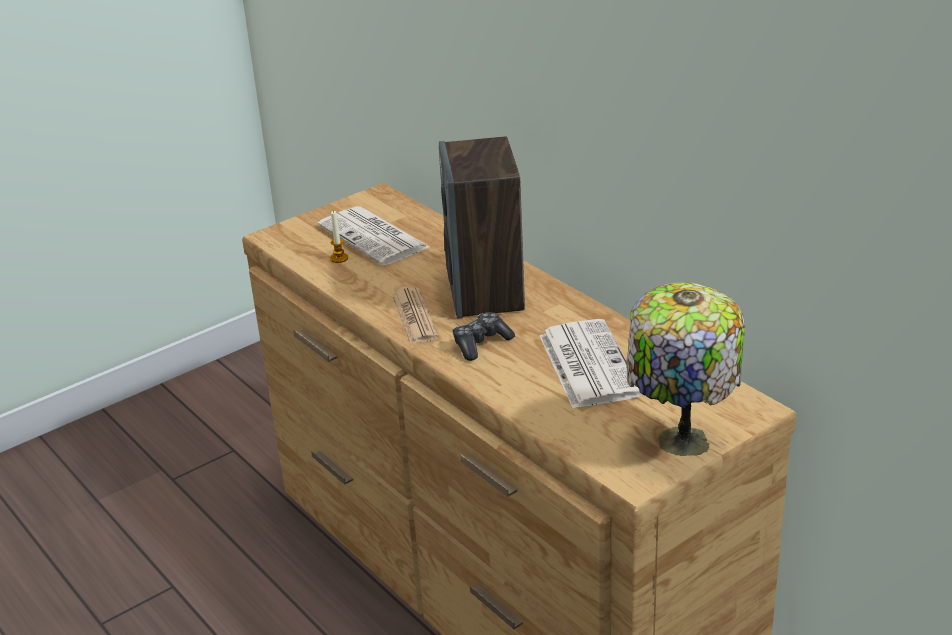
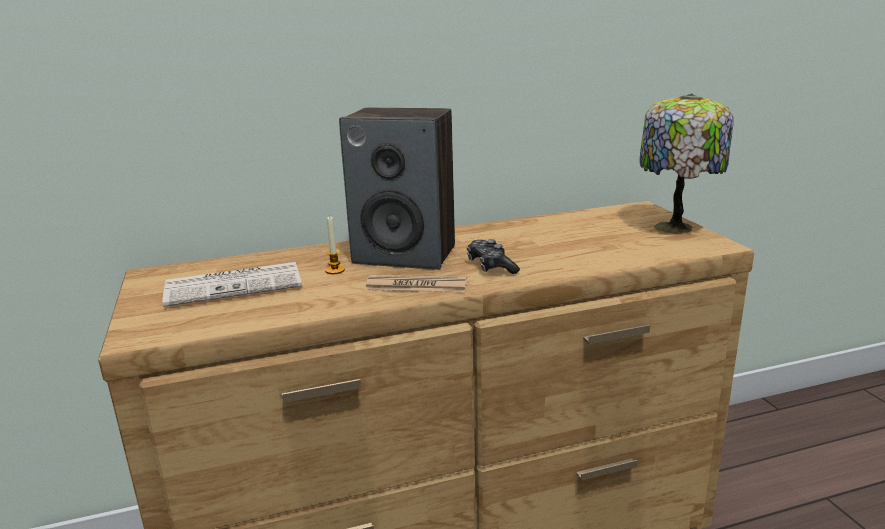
camera: 70 degrees left, 10 degrees down
candle [330,210,348,263] -> candle moved to [325,217,345,274]
newspaper [539,319,643,408] -> none

